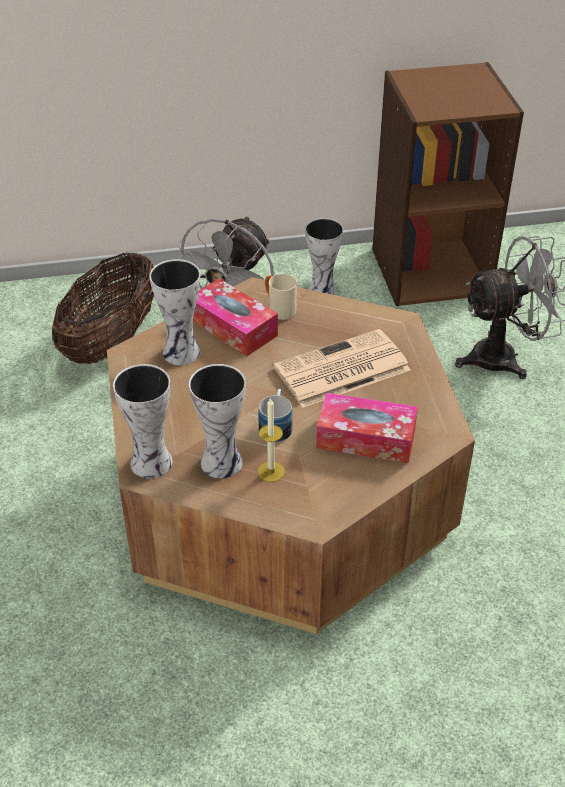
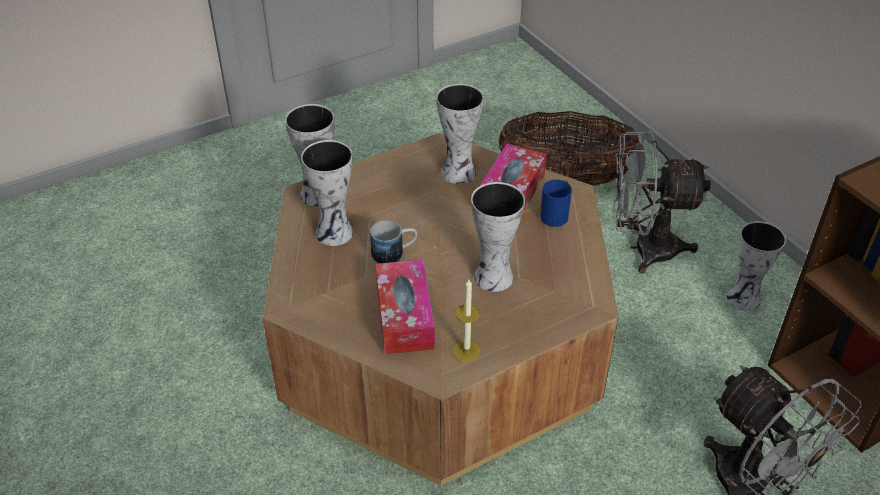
camera: 70 degrees right, 0 degrees up
candle [258,398,285,482] -> candle moved to [453,279,480,362]
beige mug [265,274,297,320] -> blue mug [540,180,572,227]
newspaper [273,329,410,408] -> vase [471,182,525,292]

